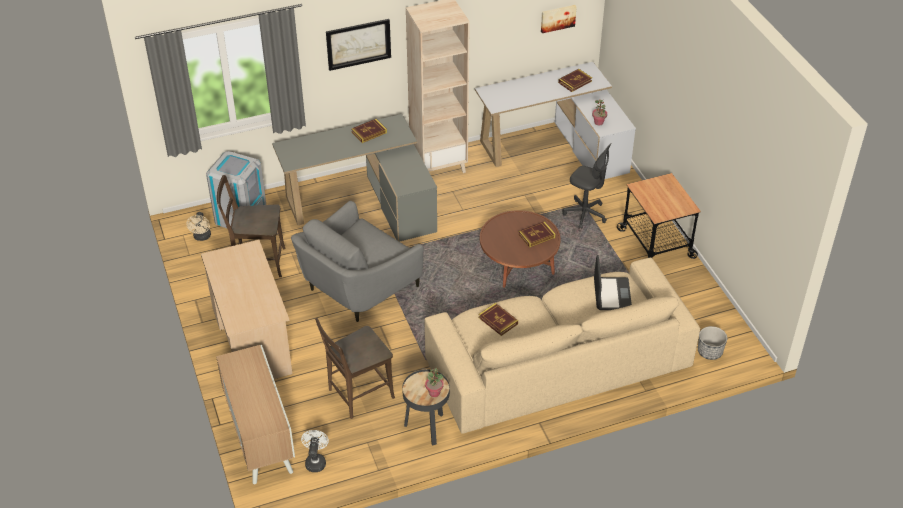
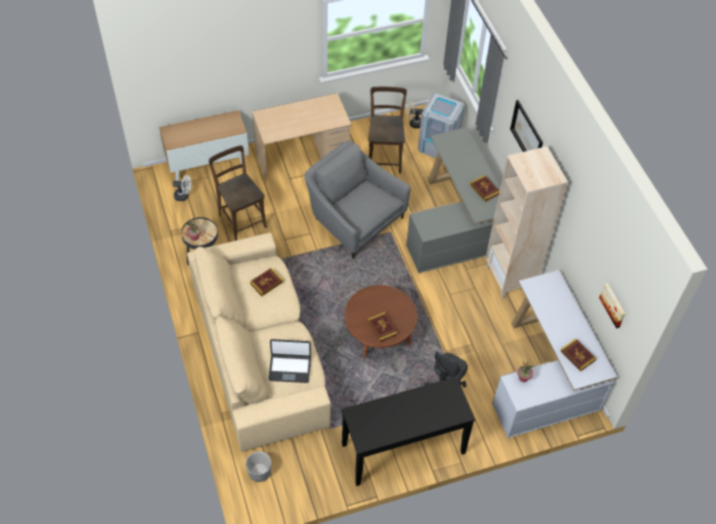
camera: 90 degrees right, 10 degrees up
cart [617,173,701,259] -> black console table [342,377,475,486]

